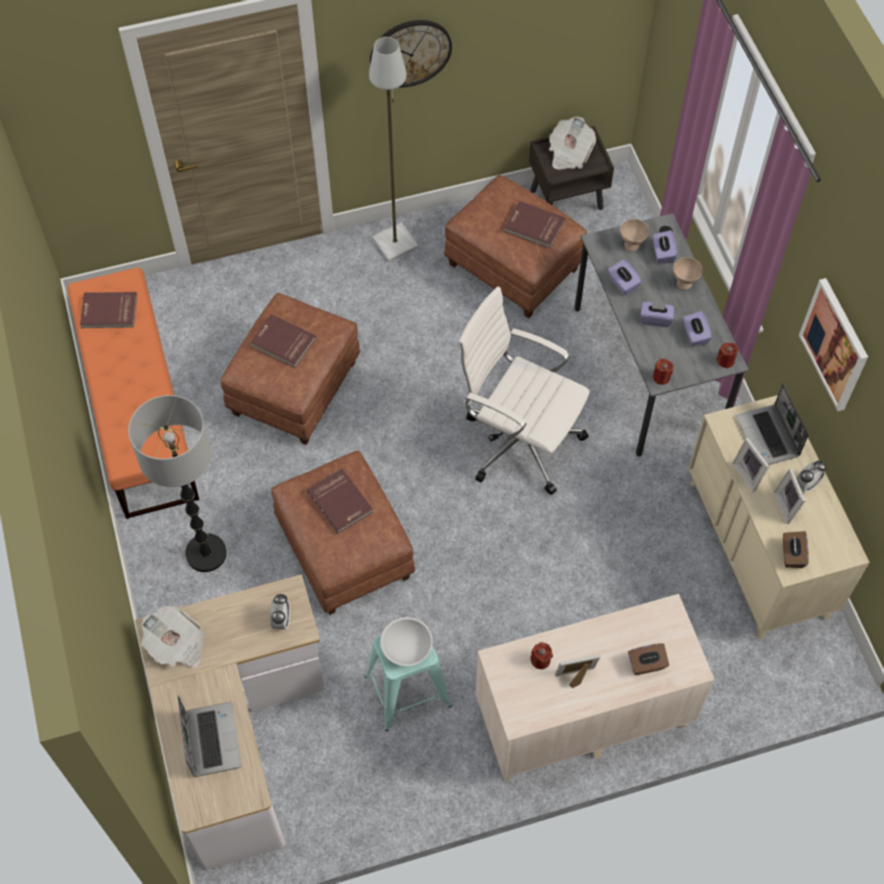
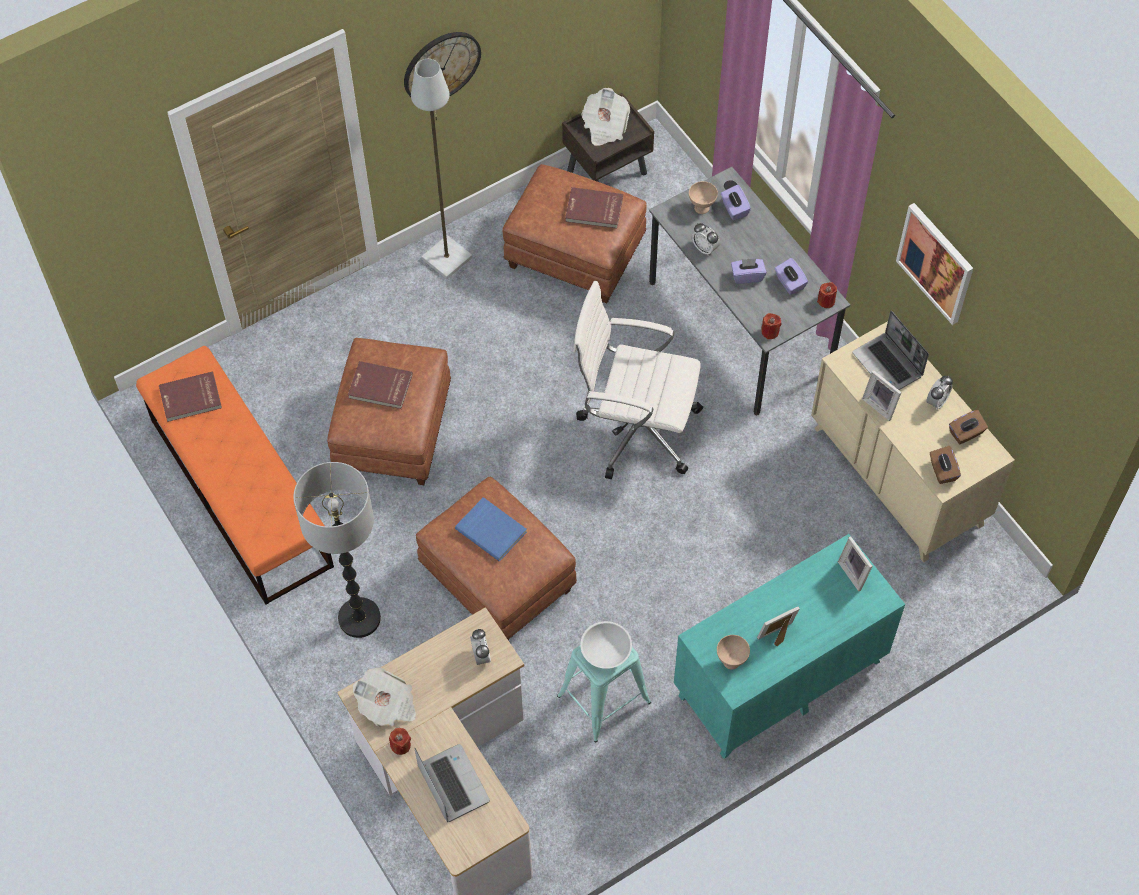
camera: 15 degrees left, 0 degrees up
red book [307,469,373,533] -> blue book [455,497,527,561]
beige dresser [475,594,715,781] -> turquoise dresser [674,534,905,759]
red candle [530,642,553,669] -> red candle moved to [389,728,411,755]
purple tissue box [608,259,642,295] -> alarm clock [692,223,720,256]
brown tissue box [628,643,669,675] -> brown tissue box moved to [949,410,988,444]
beige bowl [673,257,702,290] -> beige bowl moved to [717,635,750,670]
picture frame [774,468,805,524] -> picture frame moved to [838,536,873,591]

